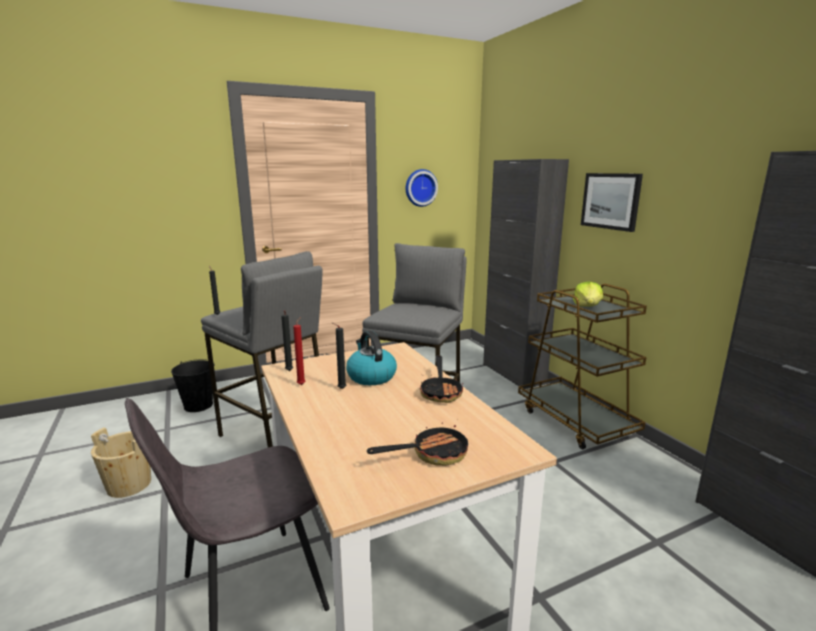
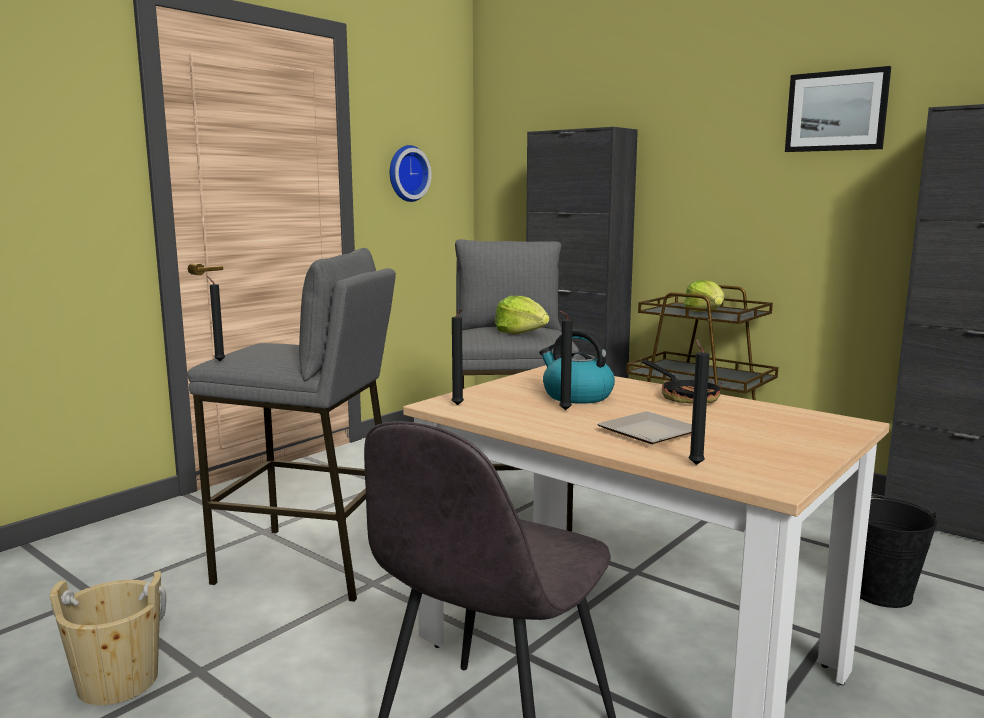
camera: 25 degrees left, 5 degrees down
black bucket [171,359,215,412] -> black bucket moved to [860,497,937,608]
red candle [293,317,306,385] -> none
frying pan [367,419,468,466] -> none
picture [581,173,643,232] -> picture moved to [785,66,891,152]
none -> lettuce [495,296,549,334]
none -> plate [597,411,692,444]
none -> black candle [688,338,710,465]

